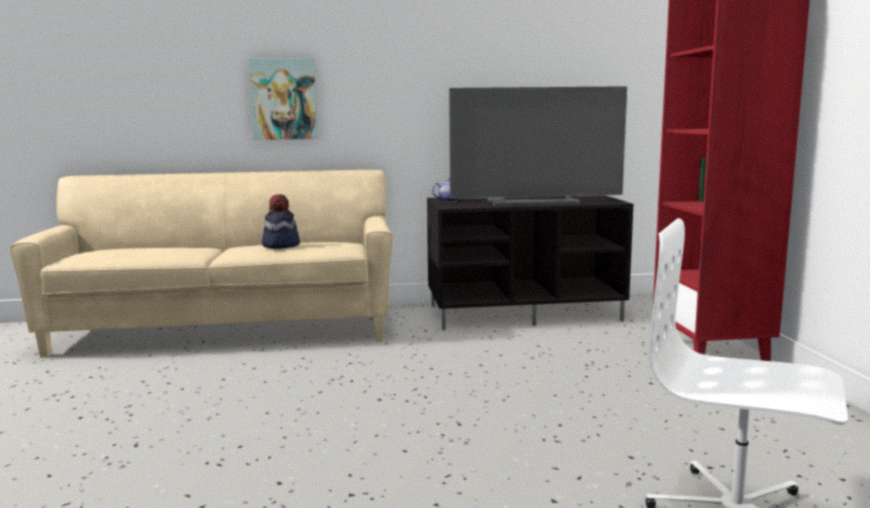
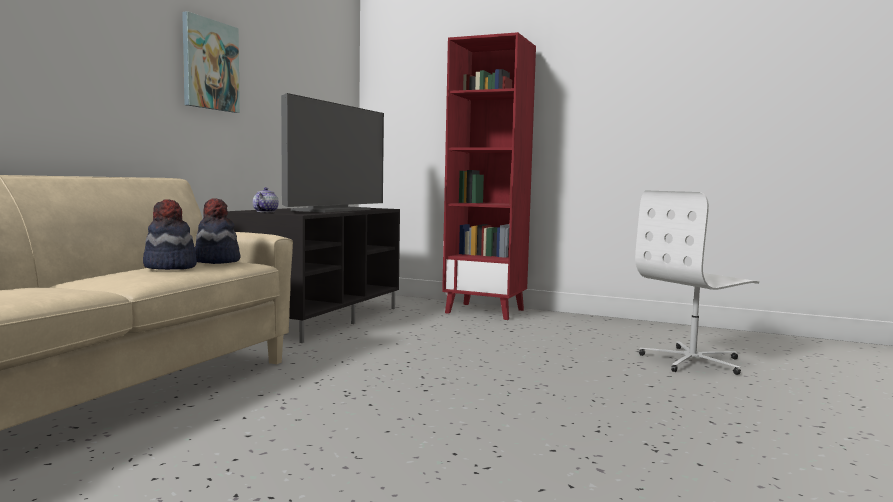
camera: 60 degrees left, 5 degrees down
picture [248,58,318,140] -> picture moved to [182,11,240,113]
none -> hat [195,198,241,264]

